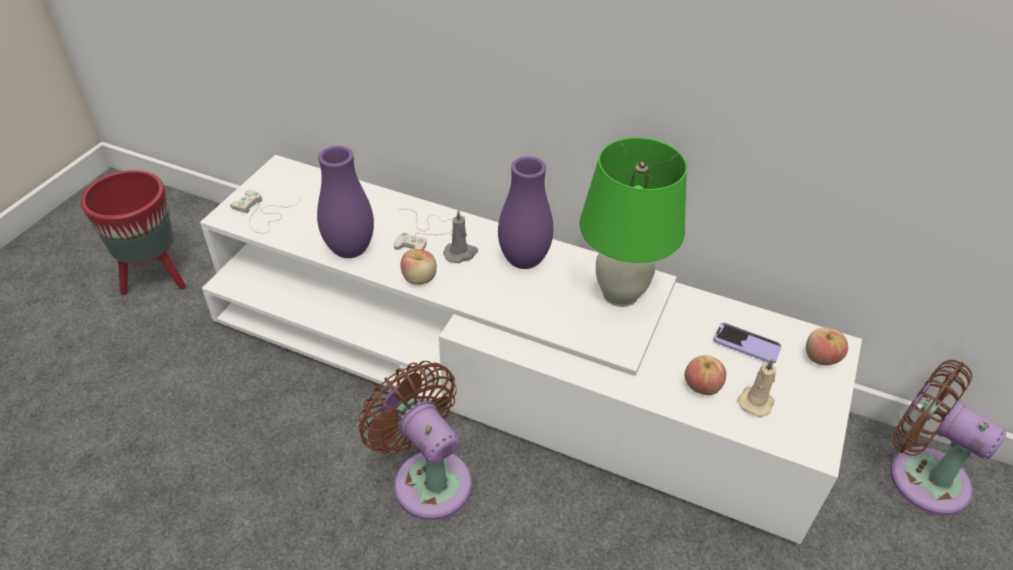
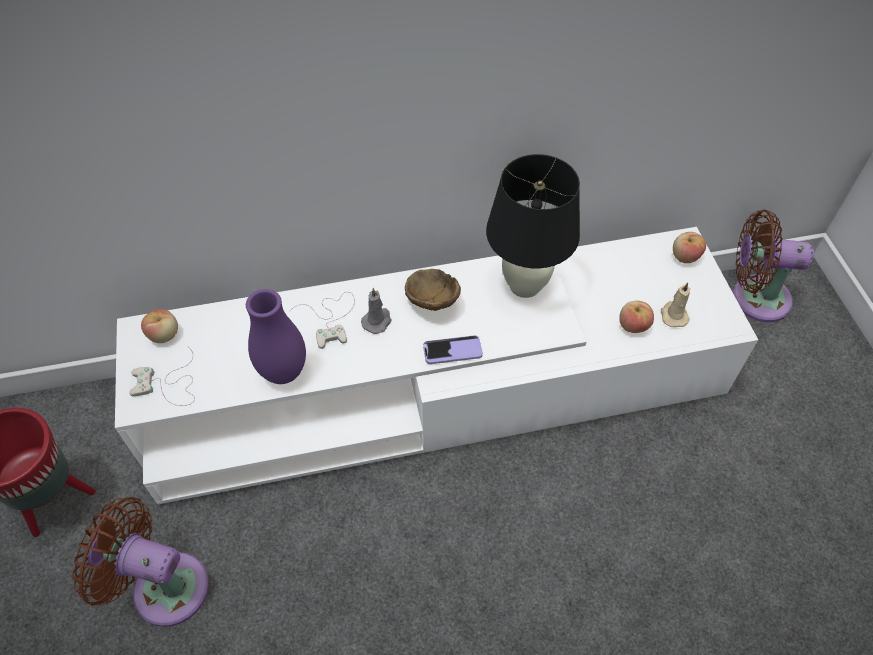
camera: 35 degrees left, 10 degrees up
brown fan [358,361,472,520] -> brown fan moved to [73,497,209,627]
apple [400,249,437,285] -> apple moved to [141,309,178,343]
purple vase [498,156,553,269] -> brown bowl [405,269,461,311]
green table lamp [579,137,687,307] -> black table lamp [486,154,580,298]
phone [713,323,782,363] -> phone moved to [423,335,483,364]

